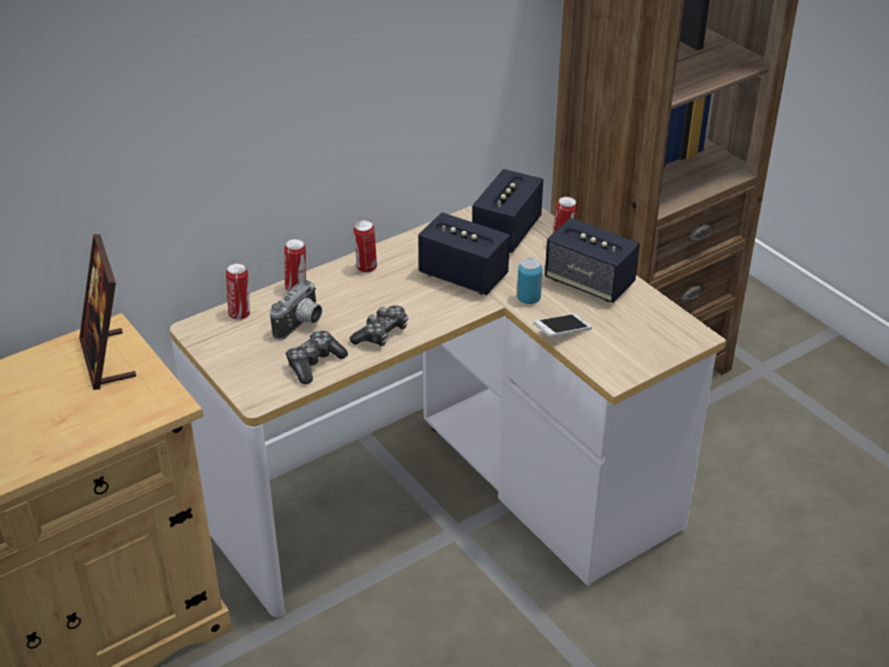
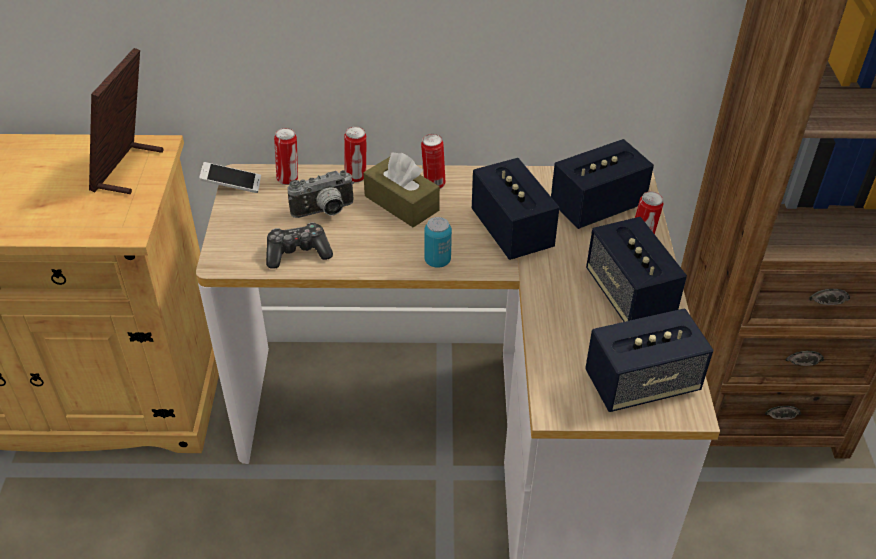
camera: 35 degrees right, 5 degrees up
game controller [350,306,408,347] -> none
can [517,258,542,304] -> can moved to [424,217,452,268]
phone [533,314,592,337] -> phone moved to [199,162,261,193]
none -> brown tissue box [363,153,440,227]
none -> speaker [585,308,713,412]

